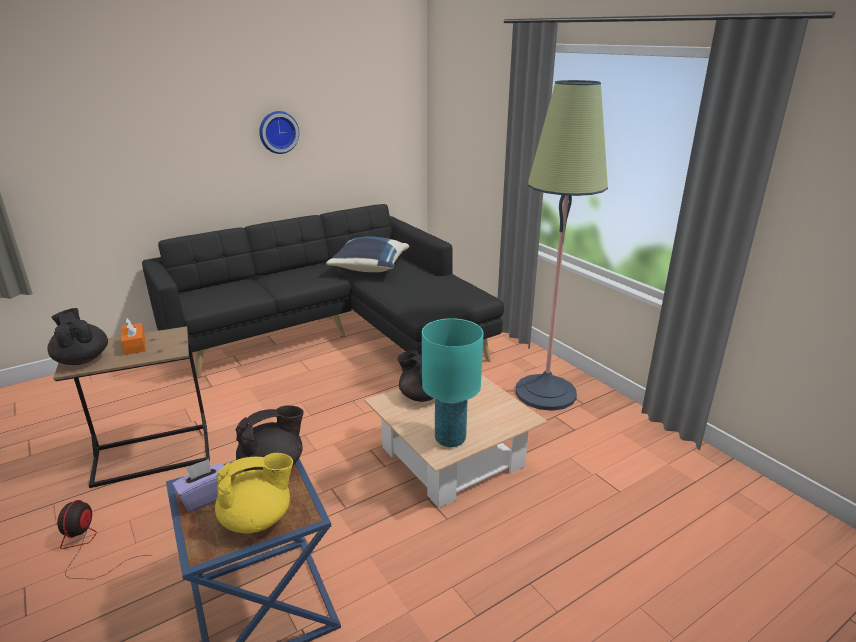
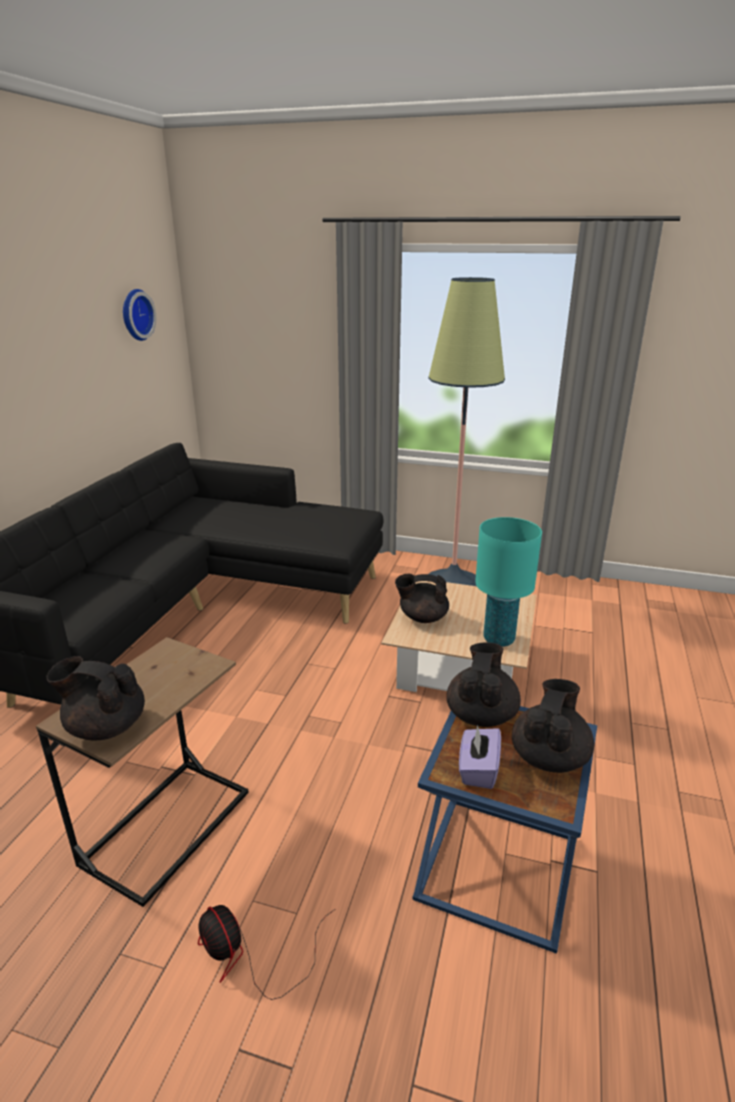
camera: 40 degrees left, 0 degrees up
orange tissue box [121,318,146,355] -> none
yellow teapot [215,453,293,533] -> black teapot [512,679,594,773]
wall clock [259,111,299,154] -> wall clock moved to [123,289,156,341]
blue pillow [326,237,409,272] -> none

